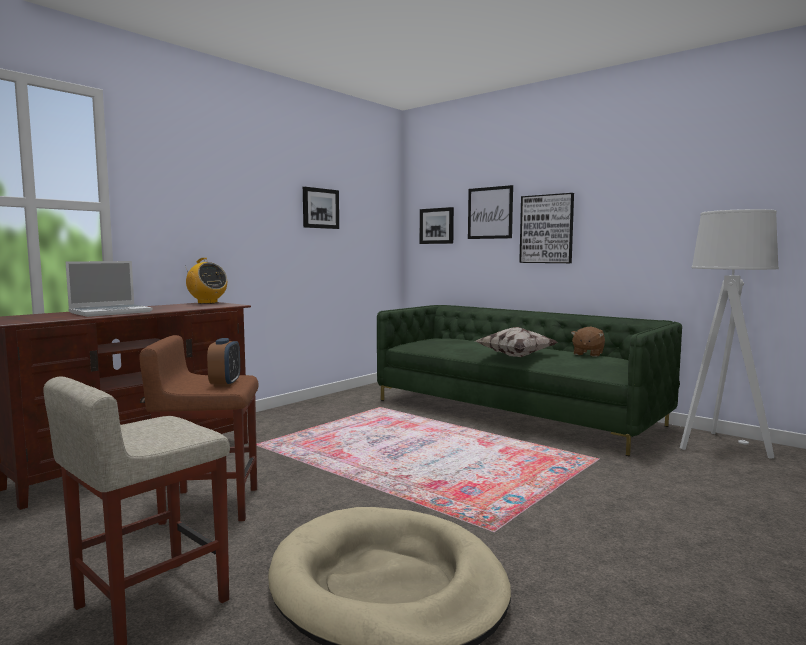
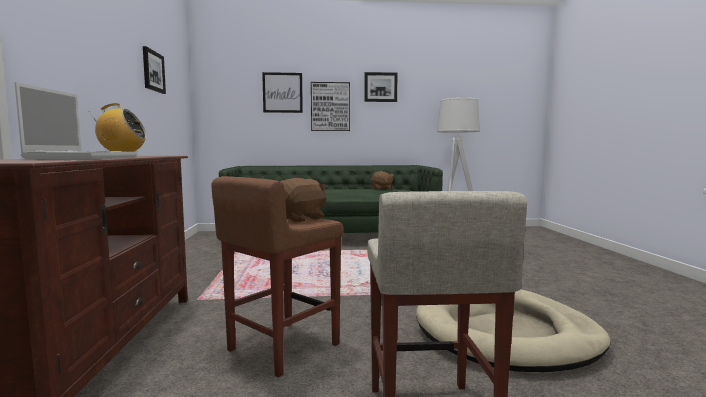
camera: 45 degrees left, 0 degrees up
alarm clock [207,338,240,387] -> brown plush toy [280,178,327,223]
picture [420,207,454,244] -> picture moved to [364,72,397,102]
pillow [475,327,557,357] -> none

